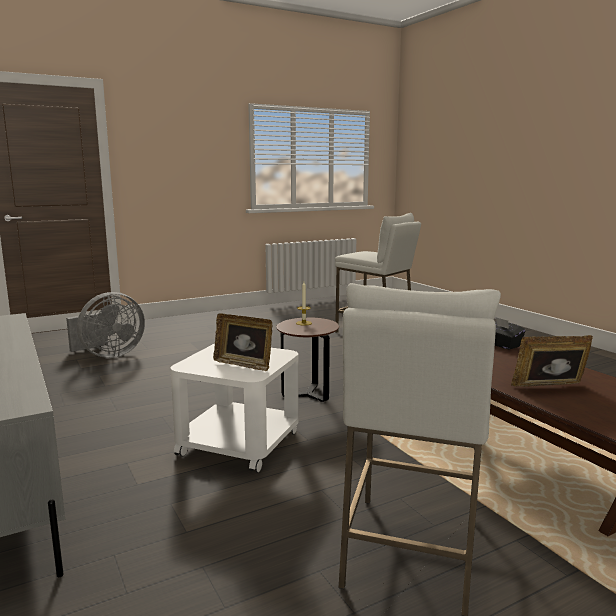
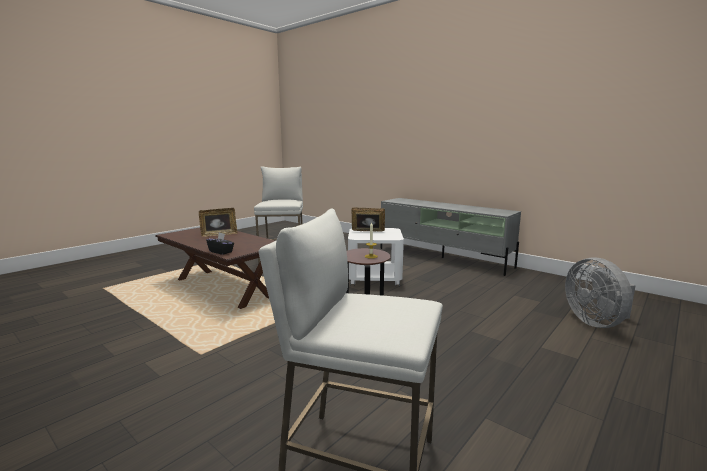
camera: 160 degrees right, 0 degrees up
grey fan [66,292,145,358] -> grey fan turned 45 degrees counterclockwise [565,257,636,328]

